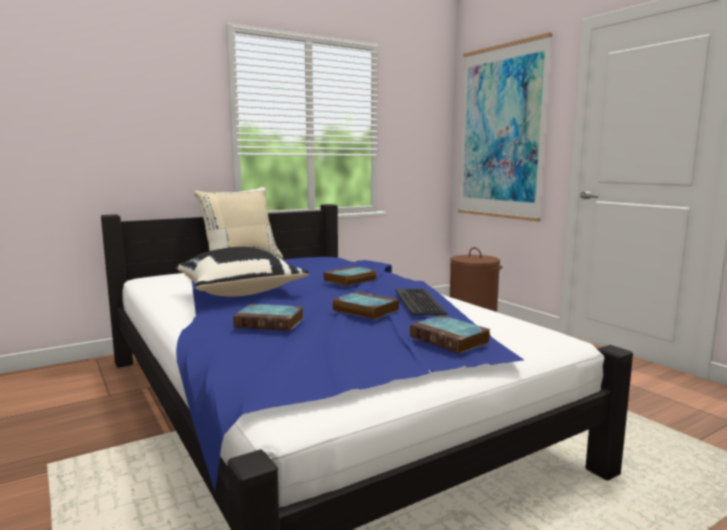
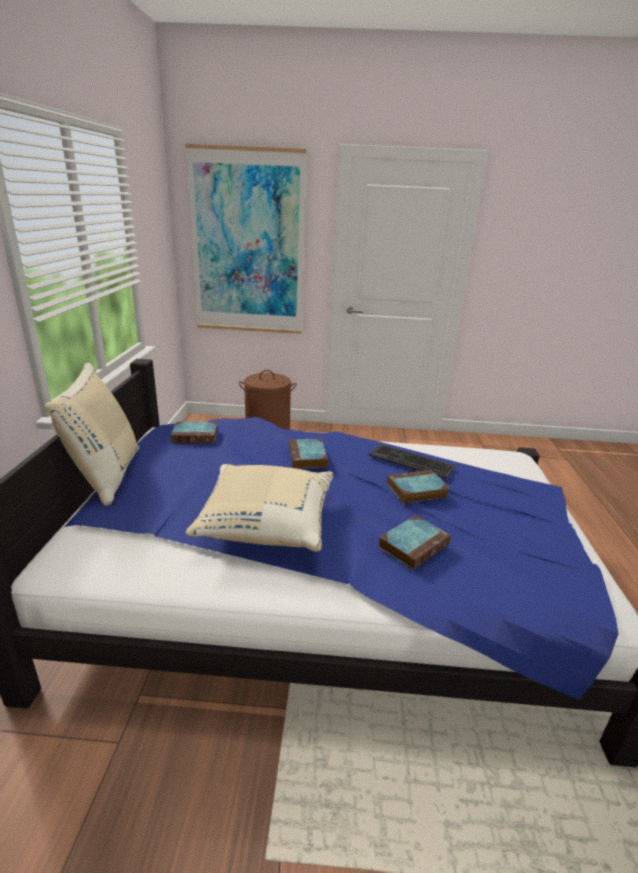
camera: 55 degrees left, 15 degrees up
black pillow [175,247,309,296] -> beige pillow [186,464,333,552]
book [410,315,491,354] -> book moved to [170,422,218,443]

